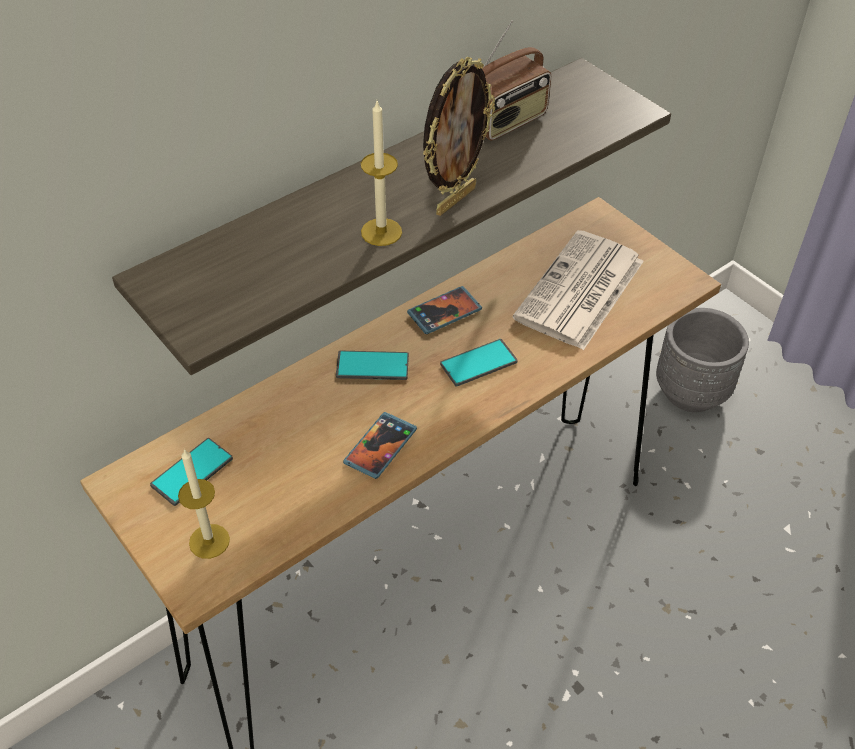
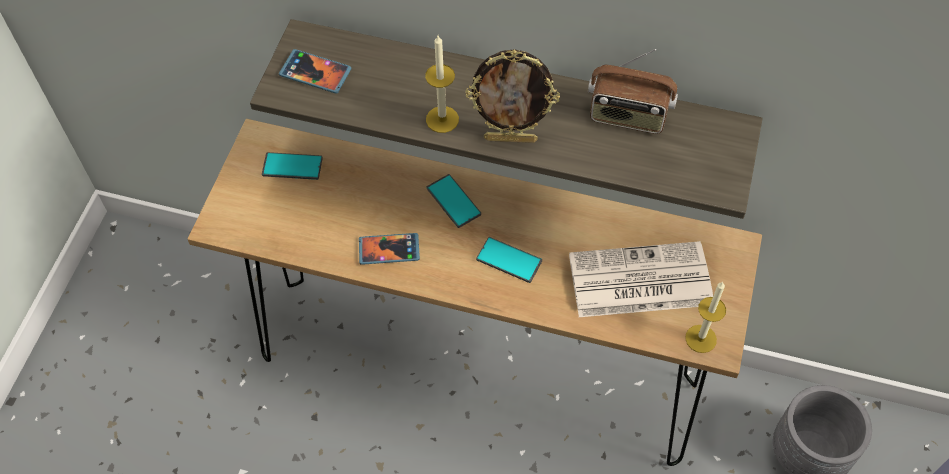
camera: 55 degrees right, 10 degrees up
candle [178,449,230,559] -> candle moved to [685,281,726,353]
phone [407,286,482,334] -> phone moved to [279,49,352,93]

